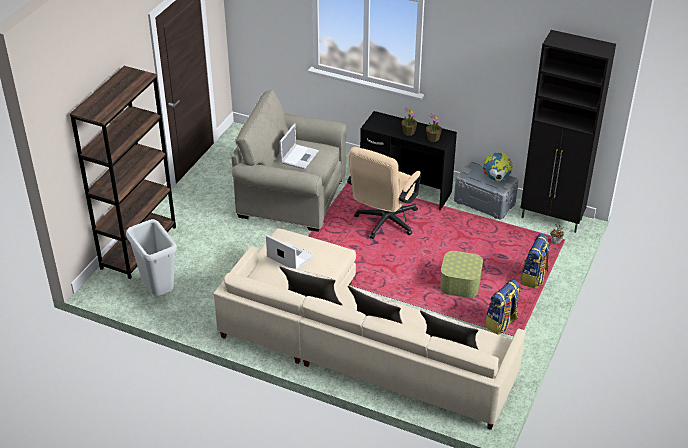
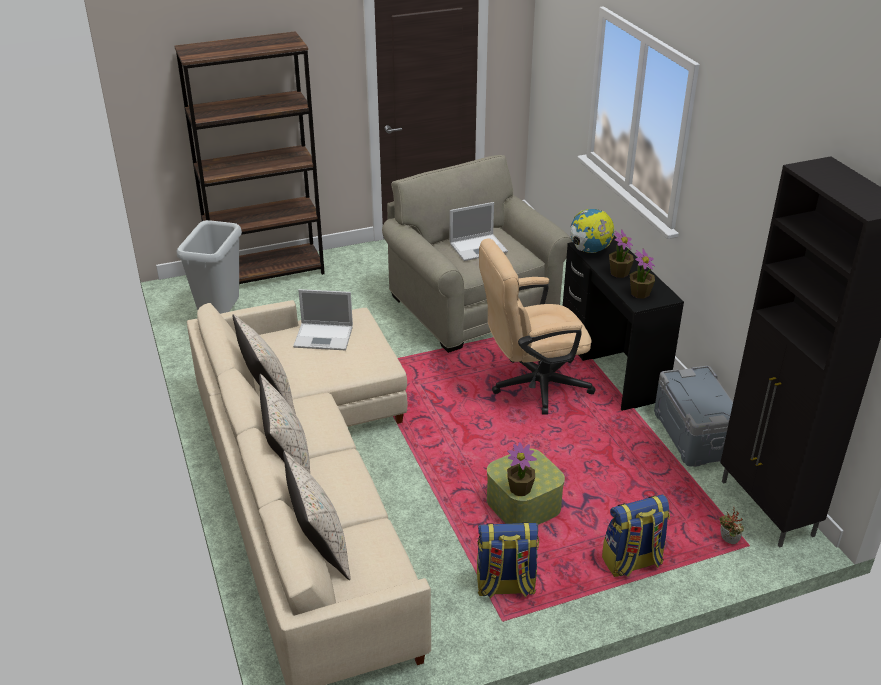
camera: 45 degrees right, 5 degrees down
laptop [266,235,314,269] -> laptop turned 105 degrees clockwise [293,289,353,351]
globe [483,152,513,182] -> globe moved to [570,209,614,253]
none -> potted plant [507,442,537,496]

